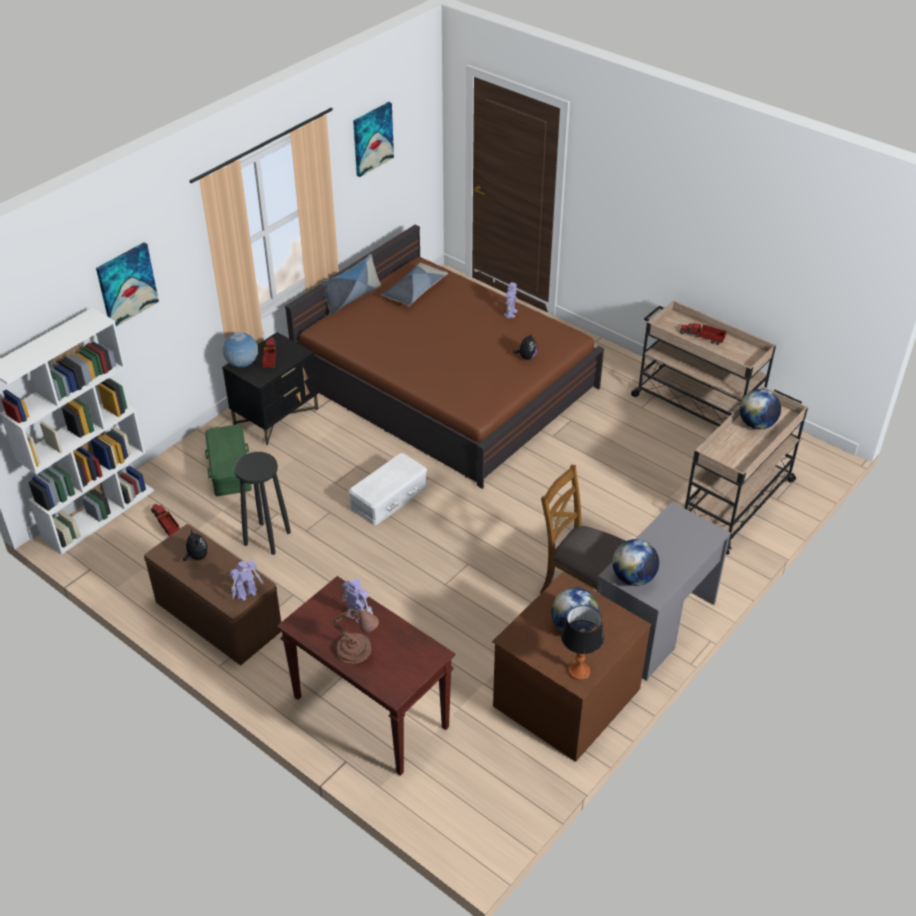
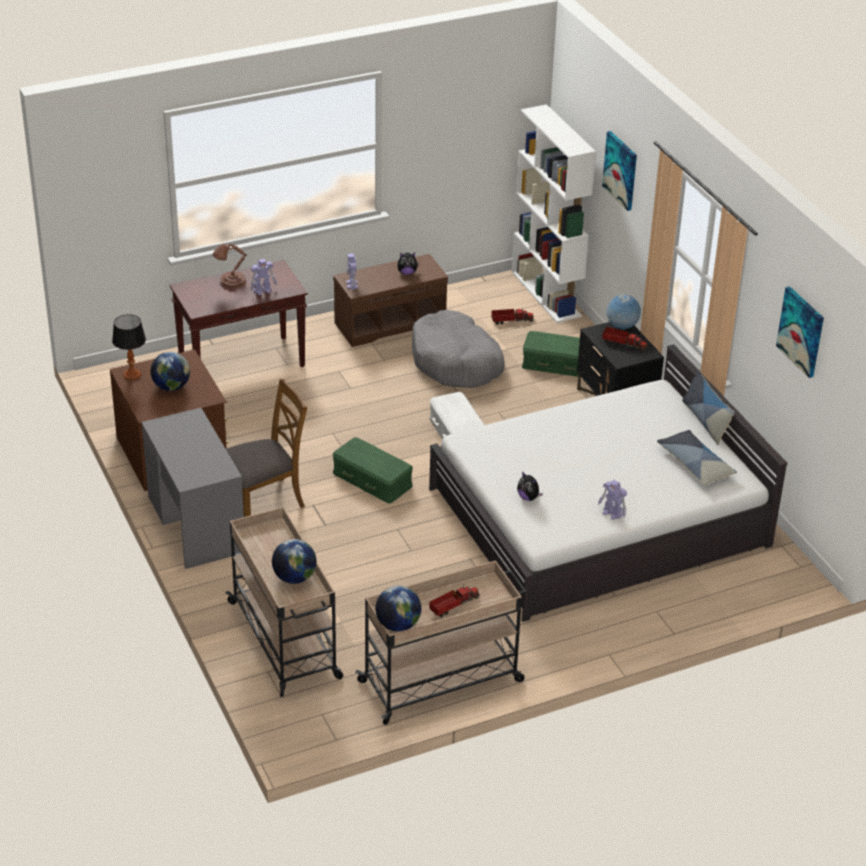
camera: 115 degrees right, 5 degrees down
black stool [234,452,291,555] -> grey dog bed [412,310,505,388]
brown bed [285,225,604,489] -> white bed [429,344,787,622]
globe [612,539,659,586] -> globe moved to [375,585,421,632]
none -> green storage box [332,437,413,504]

